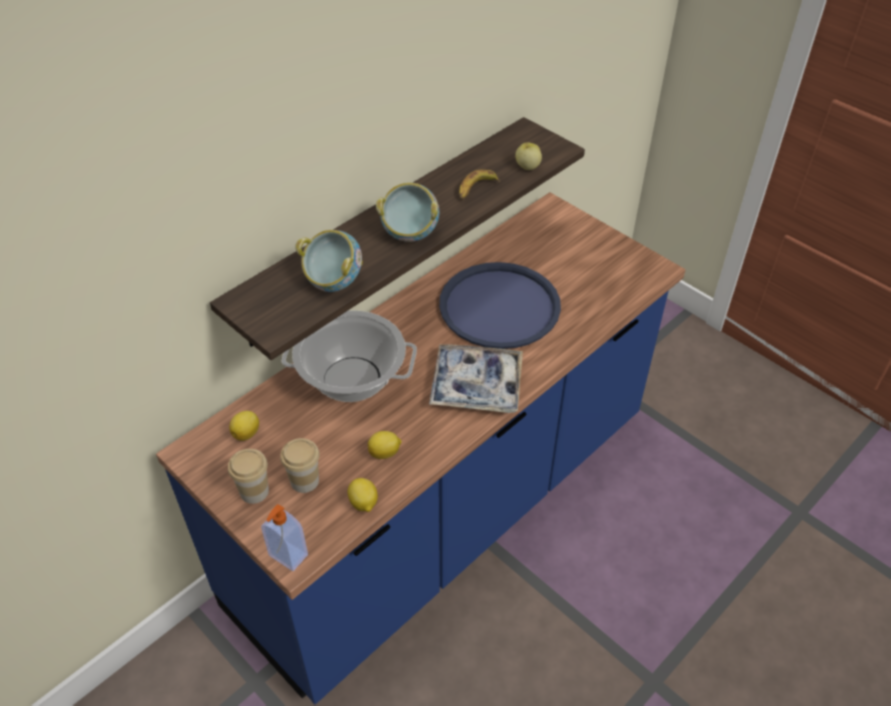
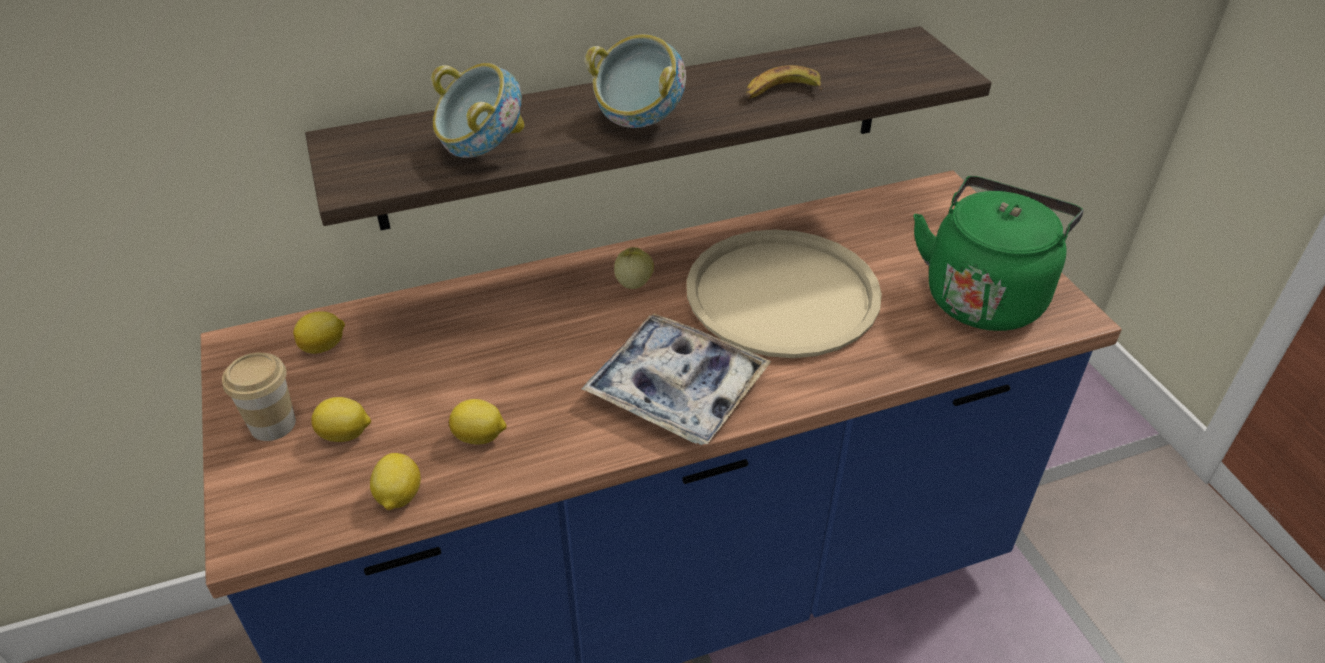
camera: 25 degrees right, 5 degrees down
soap dispenser [261,504,308,571] -> none
cup [280,438,320,493] -> lemon [311,397,371,442]
cooking pot [282,310,417,402] -> none
blue tray [439,262,561,349] -> beige tray [686,230,882,358]
apple [515,142,542,170] -> apple moved to [614,247,654,289]
none -> green kettle [913,176,1084,331]

